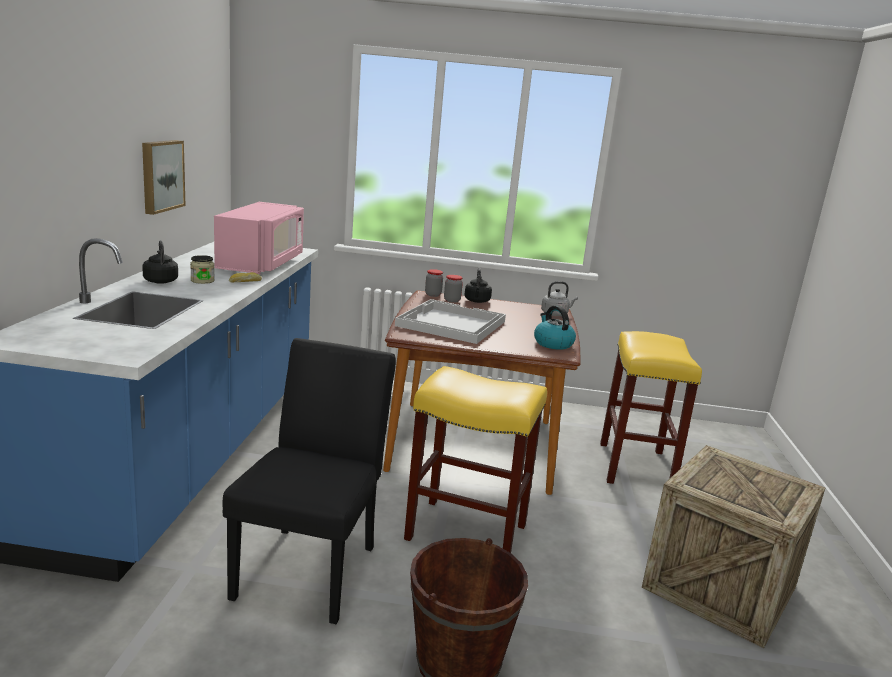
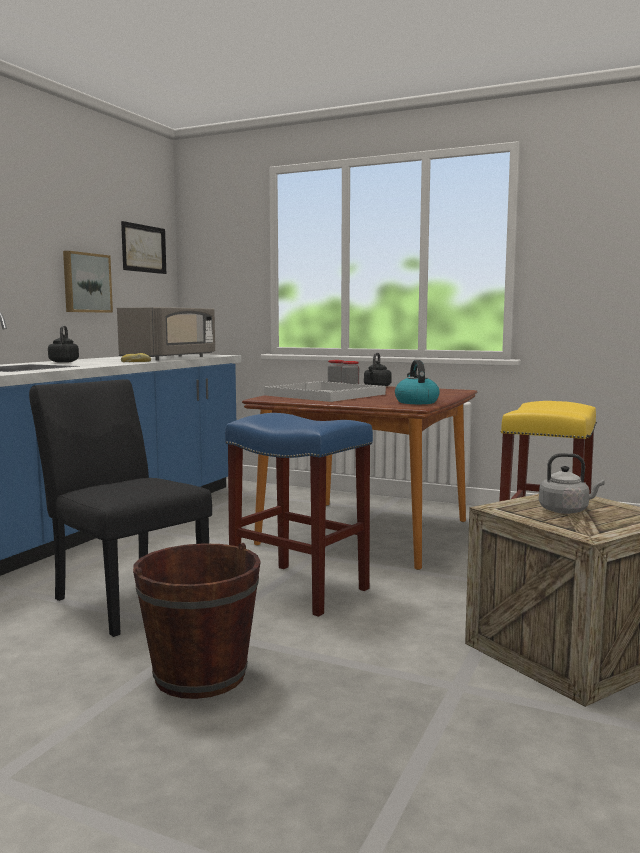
camera: 20 degrees right, 10 degrees down
jar [190,255,214,284] -> none
pink microwave [214,202,304,274] -> grey microwave [117,307,215,360]
black chair [223,338,396,624] -> black chair turned 75 degrees counterclockwise [29,379,212,637]
yellow stool [404,366,547,553] -> blue stool [225,413,373,617]
grey kettle [541,281,578,316] -> grey kettle moved to [539,453,605,514]
none -> picture [121,221,166,274]

